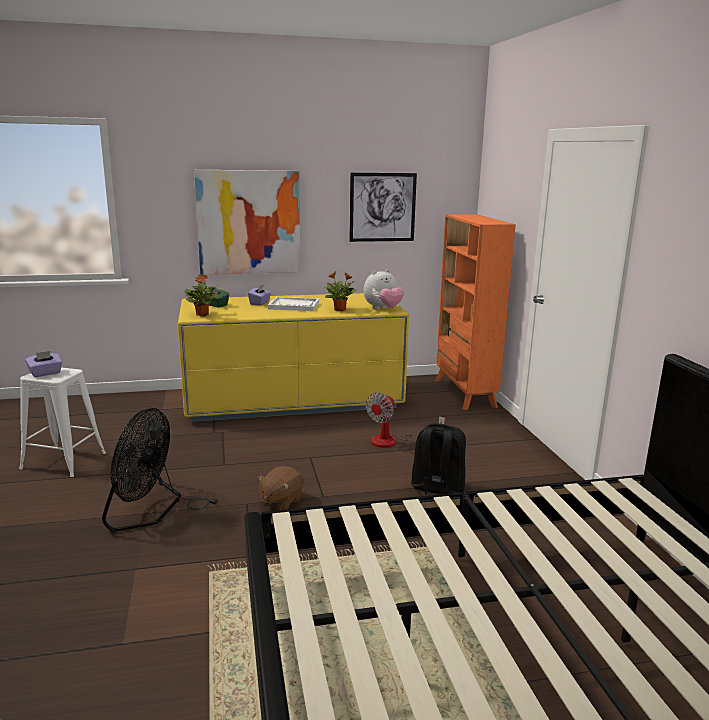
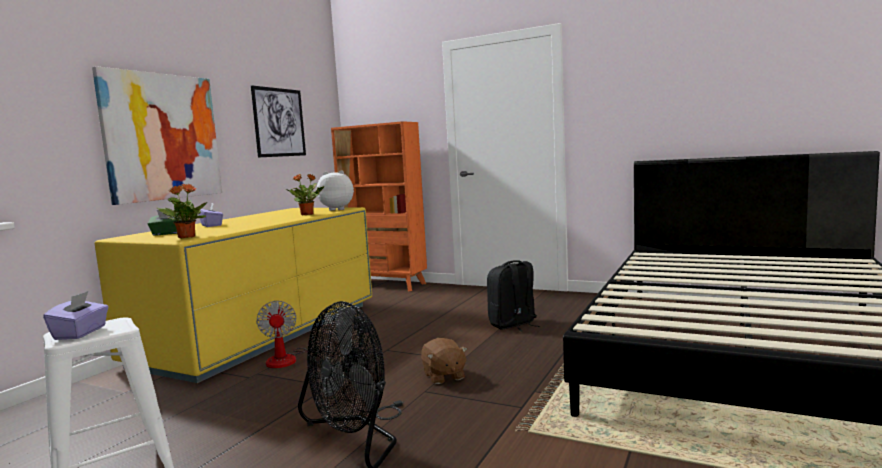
camera: 50 degrees left, 10 degrees down
white tray [268,297,319,311] -> none
plush toy [364,269,404,309] -> plush toy turned 90 degrees counterclockwise [317,170,354,211]
fan [366,392,445,448] -> fan moved to [256,301,332,368]

